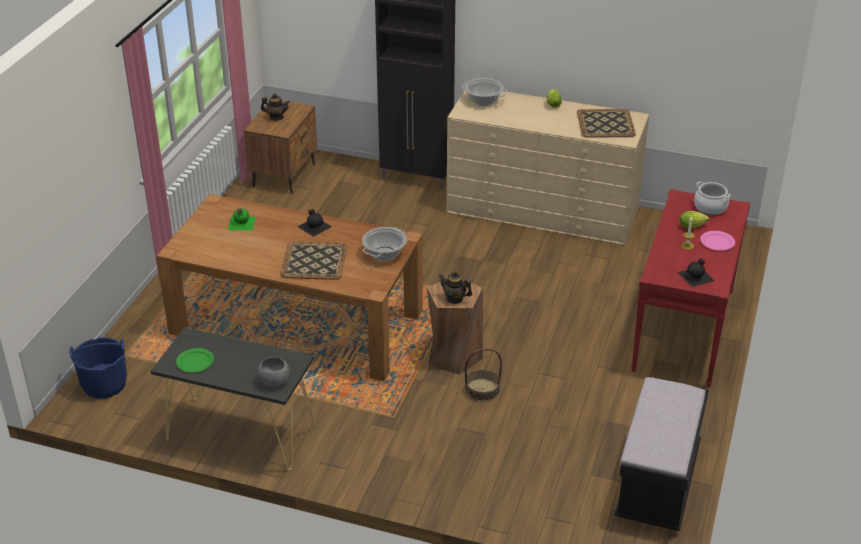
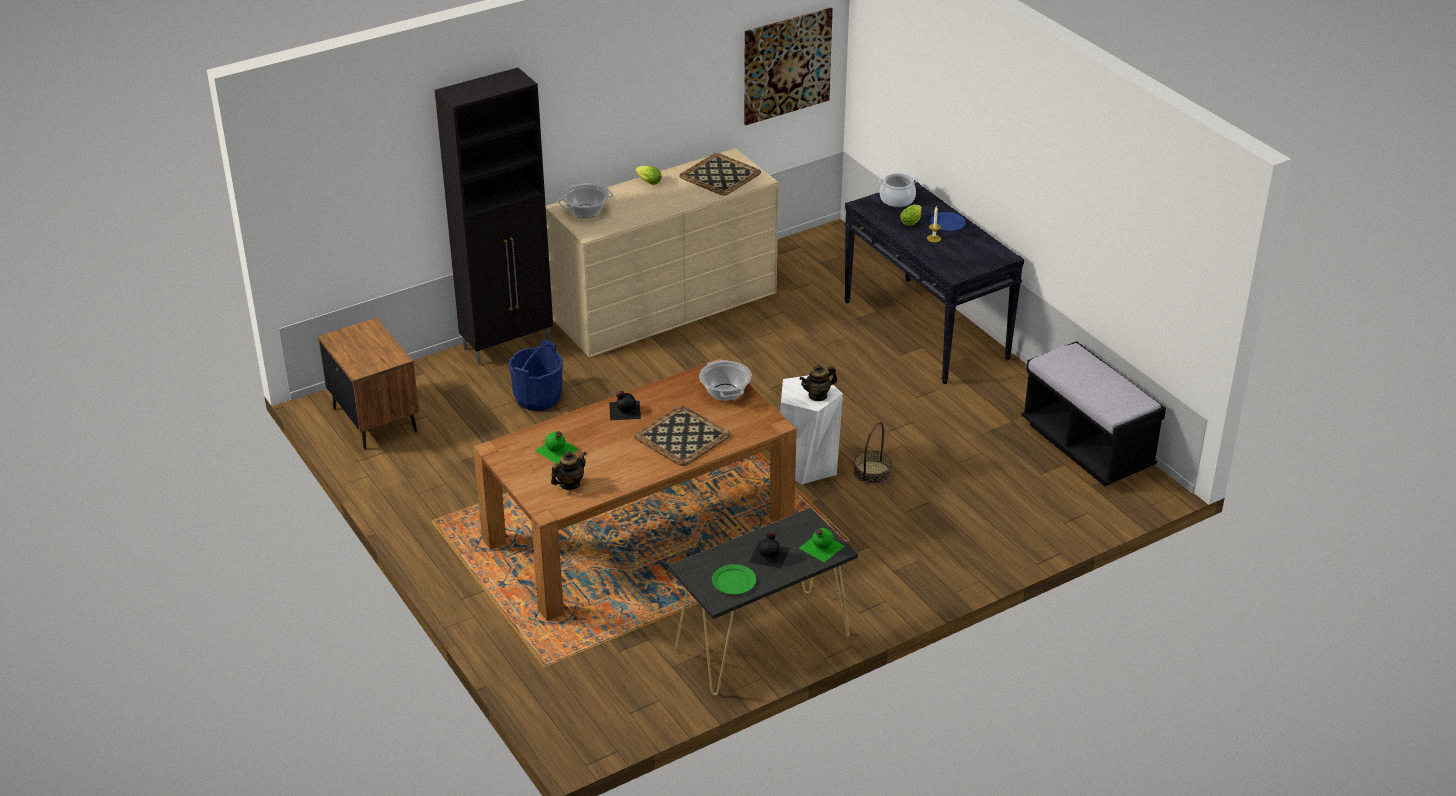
camera: 50 degrees left, 0 degrees up
blue bucket [69,337,127,399] -> blue bucket moved to [509,340,563,411]
grey bowl [257,357,290,387] -> green bottle [799,528,844,562]
teapot [261,93,290,121] -> teapot moved to [551,451,587,490]
brown stool [427,279,483,375] -> white stool [780,375,843,484]
red console table [631,189,750,388] -> black console table [844,180,1024,384]
black bottle [678,258,715,287] -> black bottle moved to [749,532,790,569]
pink plate [700,231,735,251] -> blue plate [930,212,966,231]
none -> picture [744,8,833,125]

